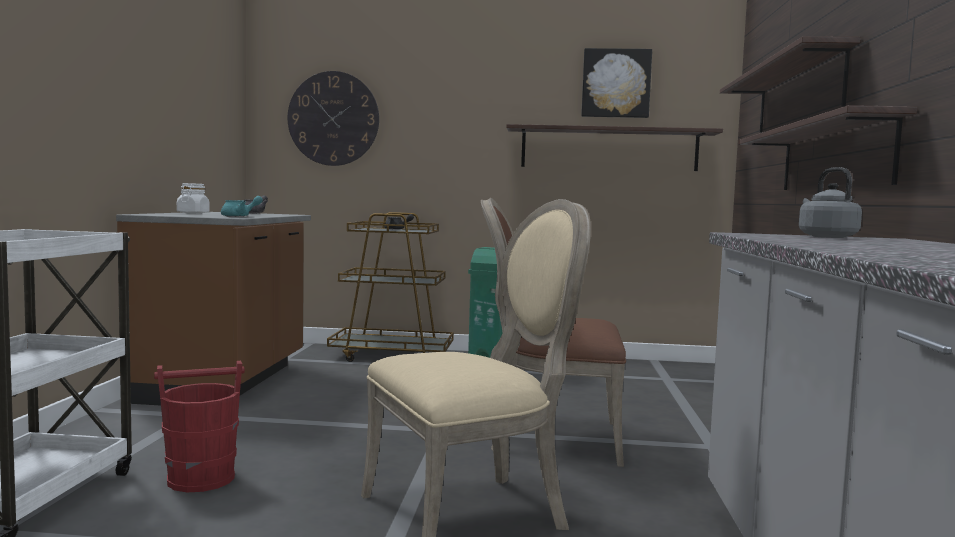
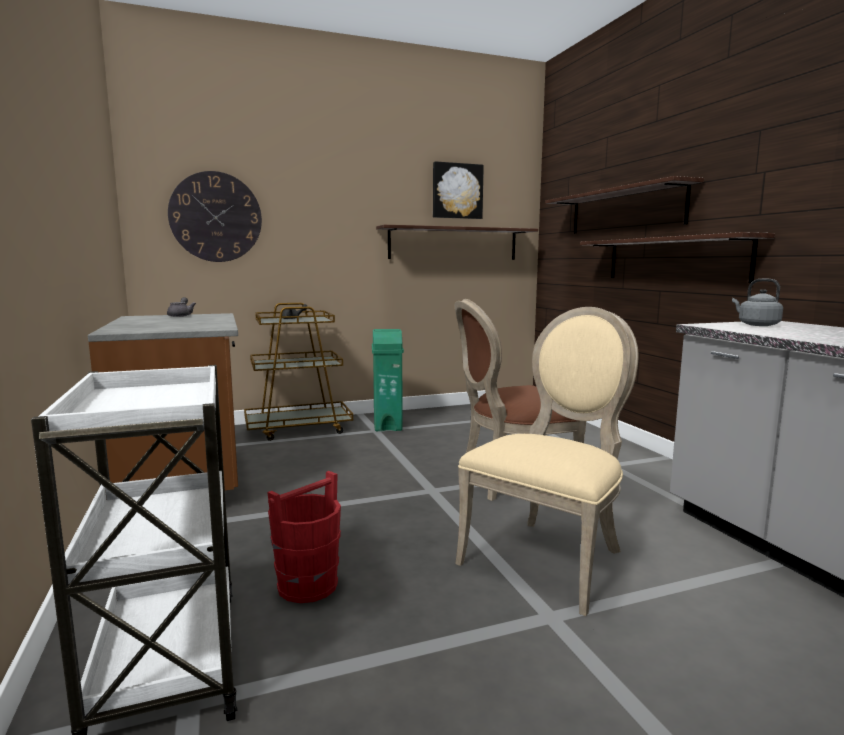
camera: 25 degrees left, 5 degrees up
white jar [177,183,210,214] -> none
turquoise teapot [221,196,263,217] -> none

